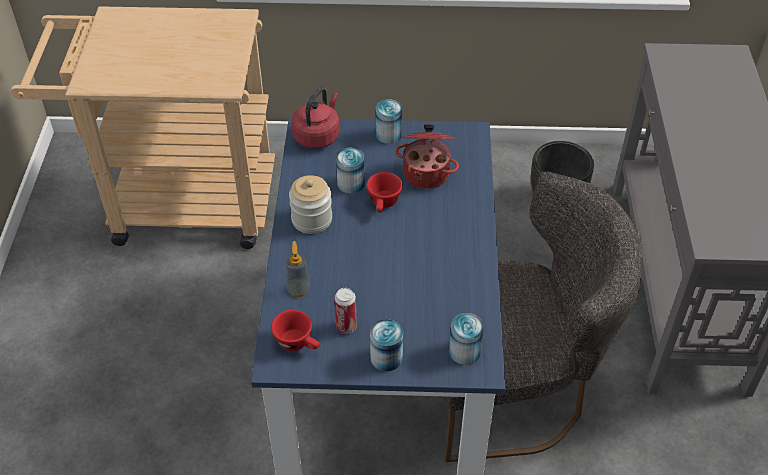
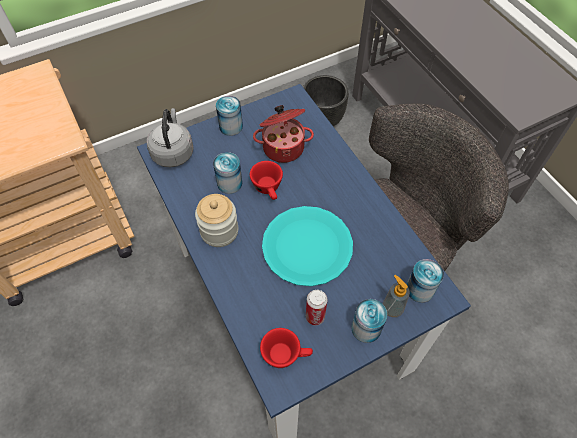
camera: 30 degrees left, 10 degrees up
soap dispenser [286,241,310,297] -> soap dispenser moved to [383,275,410,318]
red kettle [291,87,339,148] -> grey kettle [147,108,194,167]
none -> turquoise plate [262,206,353,286]

